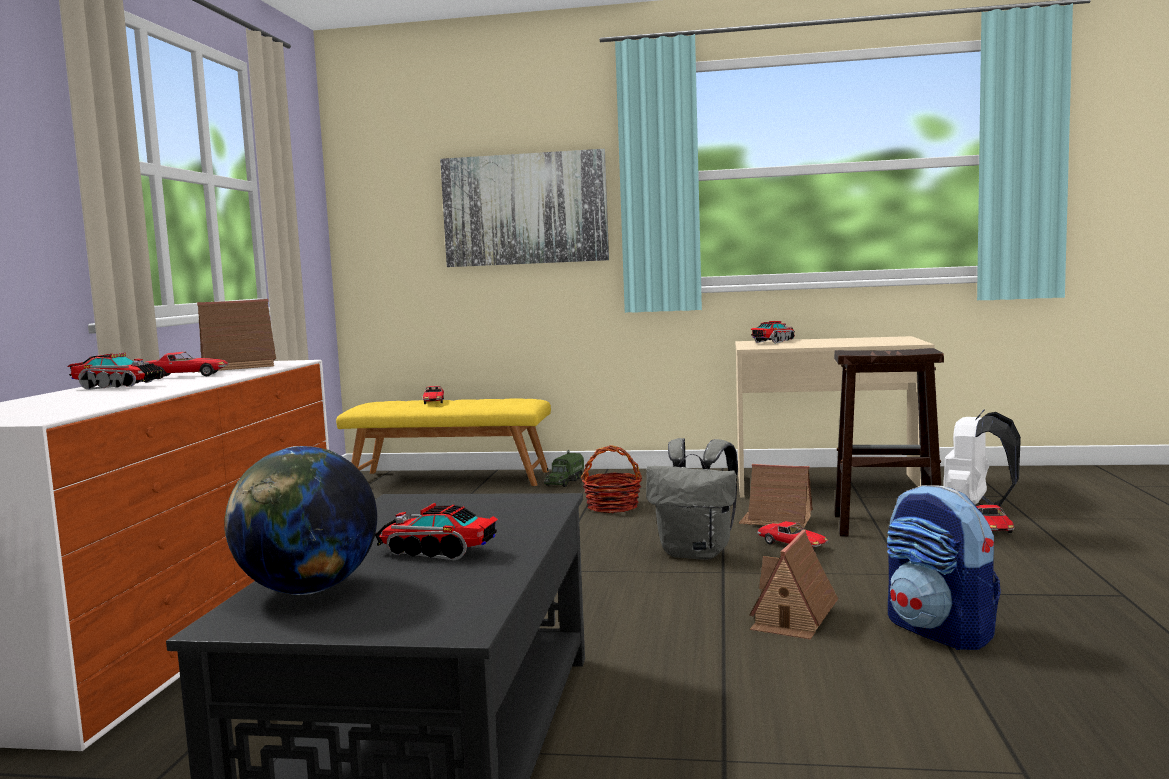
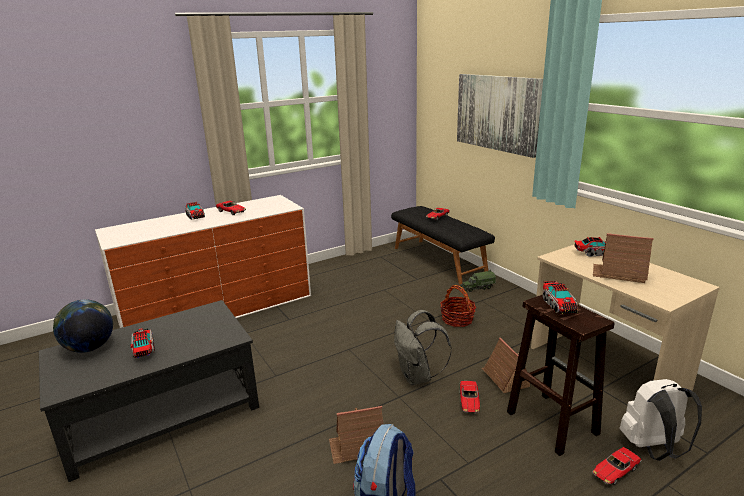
camera: 50 degrees right, 15 degrees up
toy house [192,299,276,373] -> toy house moved to [593,233,654,283]
yellow bench [336,398,551,486] -> black bench [391,206,495,285]
none -> toy truck [543,281,578,314]

